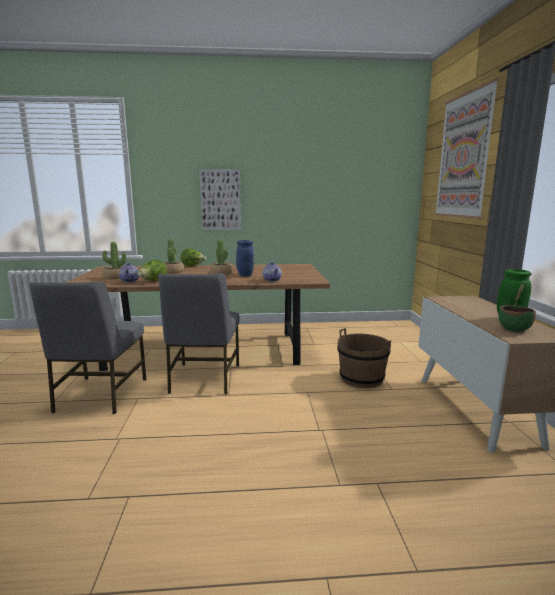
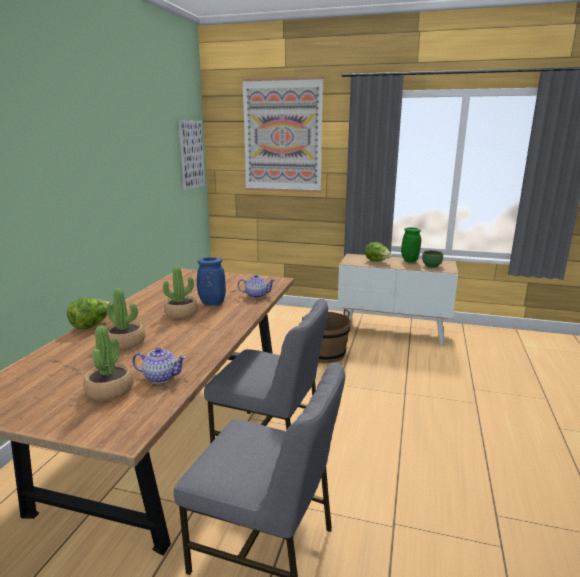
camera: 70 degrees left, 5 degrees up
lettuce [138,260,167,281] -> lettuce moved to [365,242,392,261]
picture [200,169,241,230] -> picture moved to [178,121,205,191]

